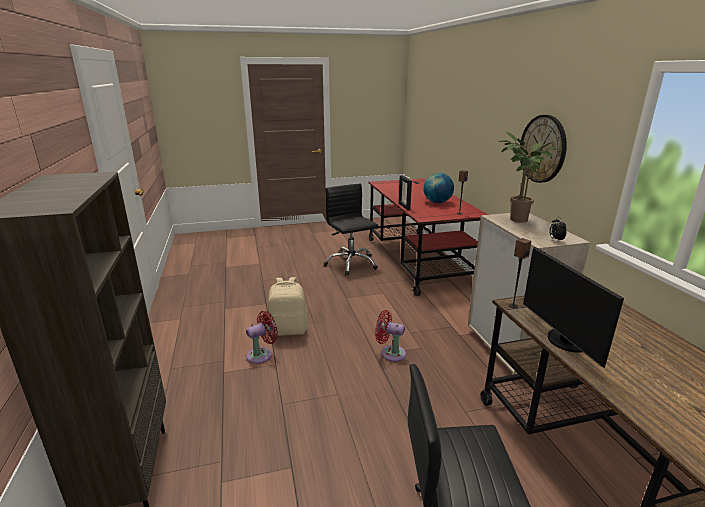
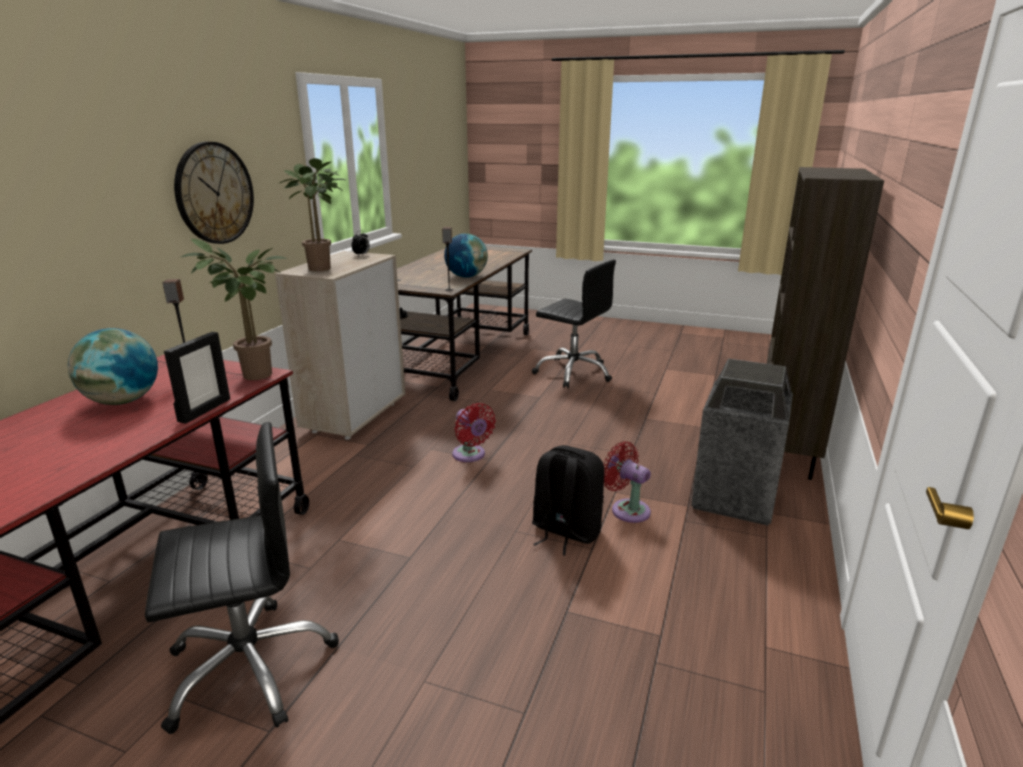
camera: 145 degrees left, 0 degrees up
red fan [246,311,278,364] -> red fan turned 45 degrees clockwise [604,441,651,523]
beige backpack [268,277,308,336] -> black backpack [532,445,604,555]
black office chair [323,184,378,276] -> black office chair turned 120 degrees counterclockwise [145,422,339,734]
monitor [523,246,624,368] -> globe [444,233,488,278]
none -> potted plant [181,239,287,380]
none -> trash can [691,358,793,526]

